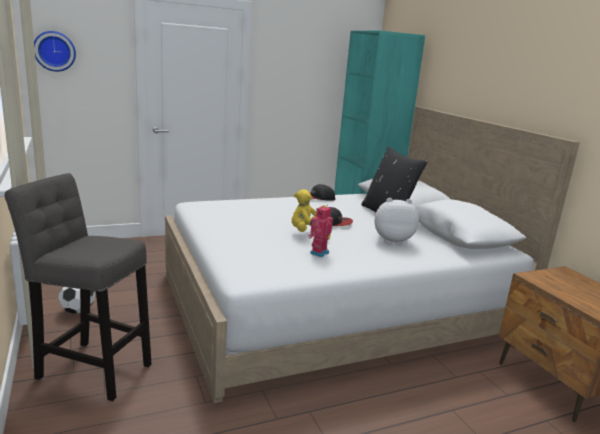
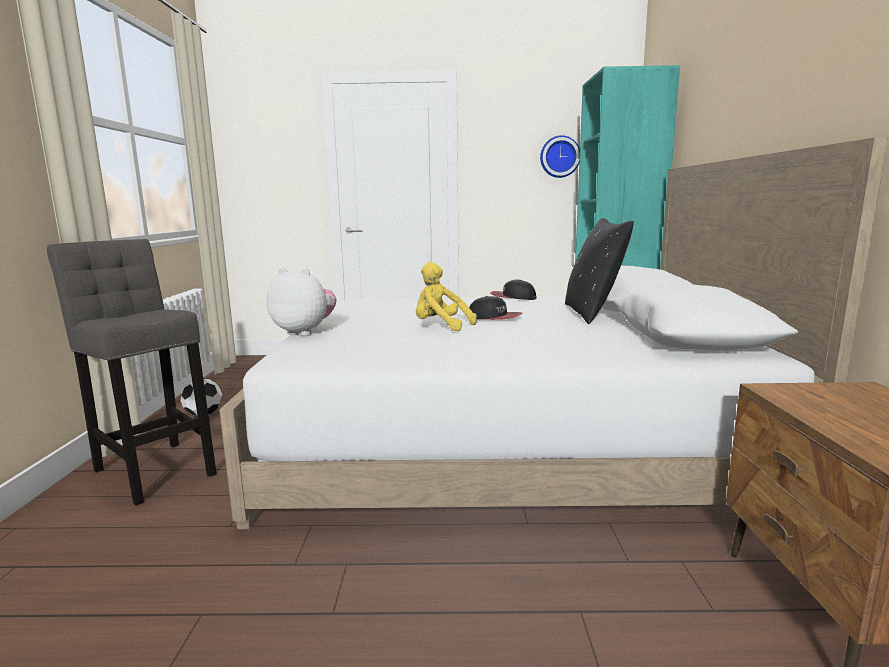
camera: 25 degrees right, 5 degrees down
wall clock [34,31,76,72] -> wall clock moved to [540,135,580,178]
toy robot [308,205,333,257] -> none
plush toy [375,198,419,244] -> plush toy moved to [267,268,336,336]

